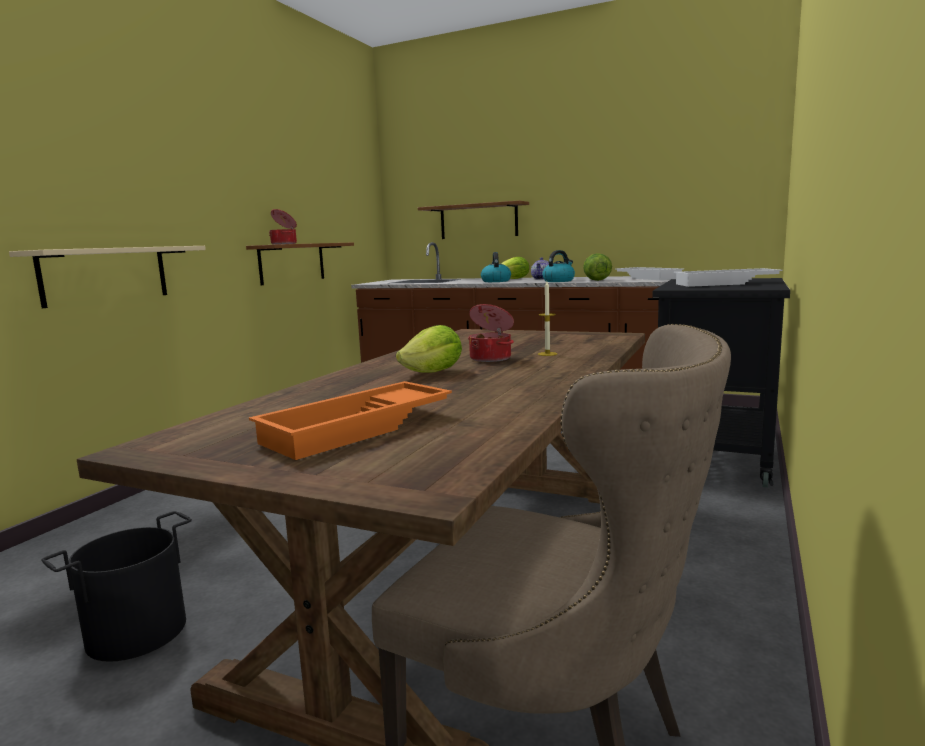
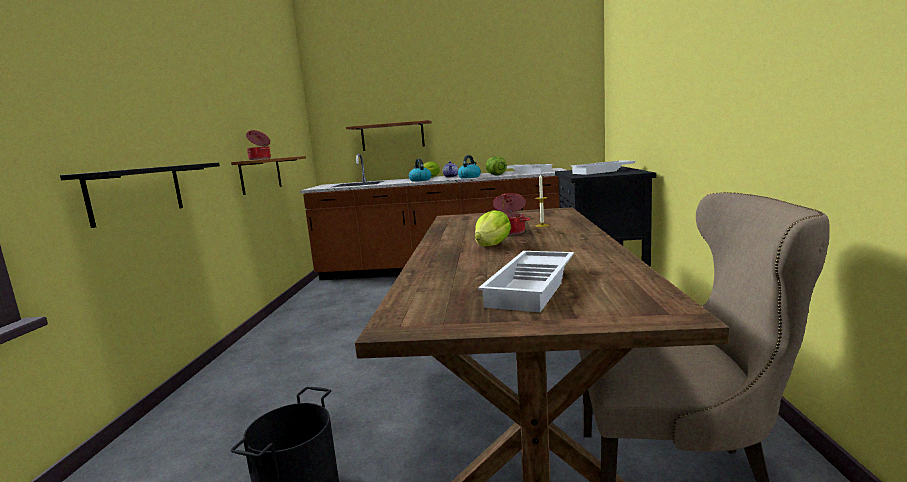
camera: 20 degrees left, 0 degrees up
beige shelf [9,246,206,308] -> black shelf [60,163,220,228]
orange tray [249,381,452,460] -> white tray [478,251,574,312]

